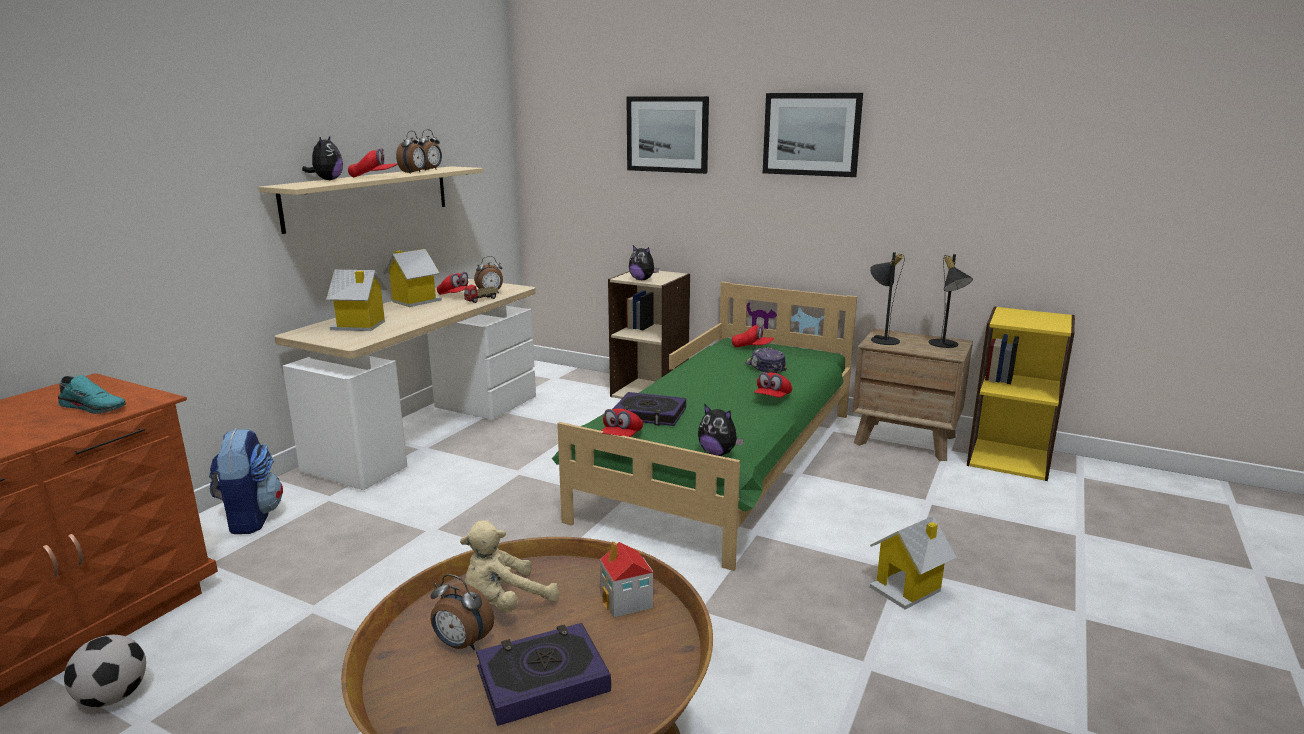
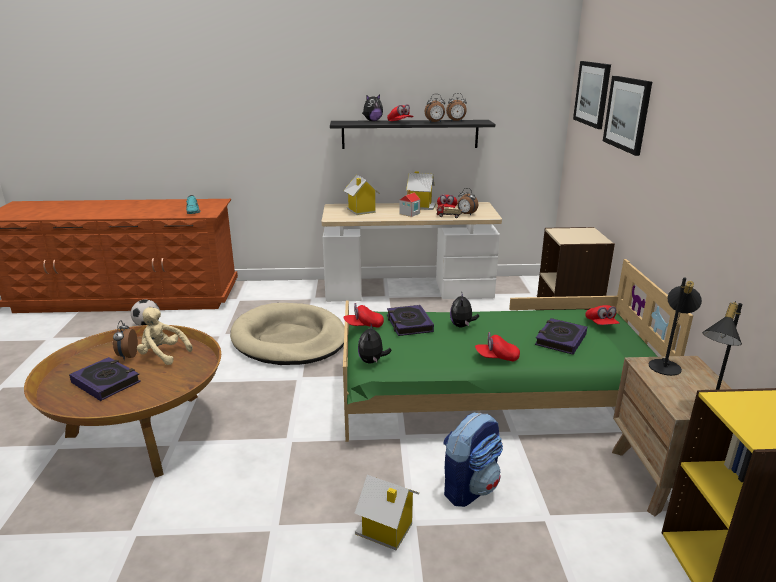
camera: 60 degrees right, 5 degrees up
backpack [209,428,283,534] -> backpack moved to [443,413,503,507]
beige shelf [259,166,484,234] -> black shelf [330,120,495,149]
toy house [600,541,653,618] -> toy house moved to [399,190,420,217]
plush toy [629,245,659,280] -> plush toy moved to [450,291,479,327]
cap [745,348,787,373] -> book [535,318,587,355]
picture [763,93,863,177] -> picture moved to [573,61,611,129]
none -> beige dog bed [230,303,345,365]

